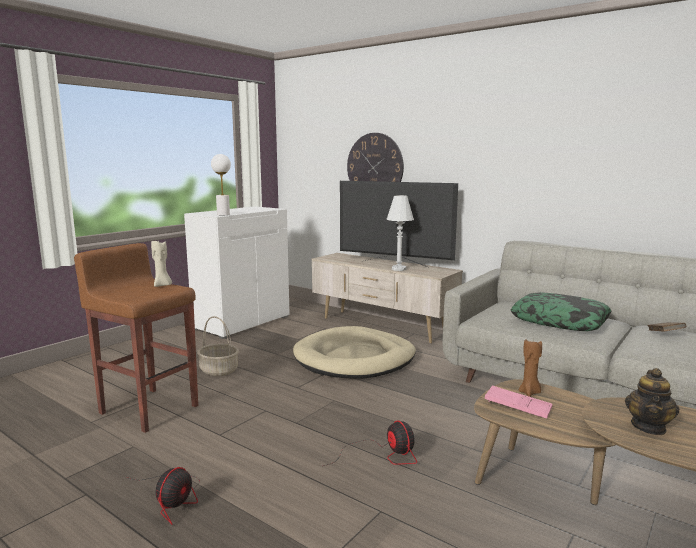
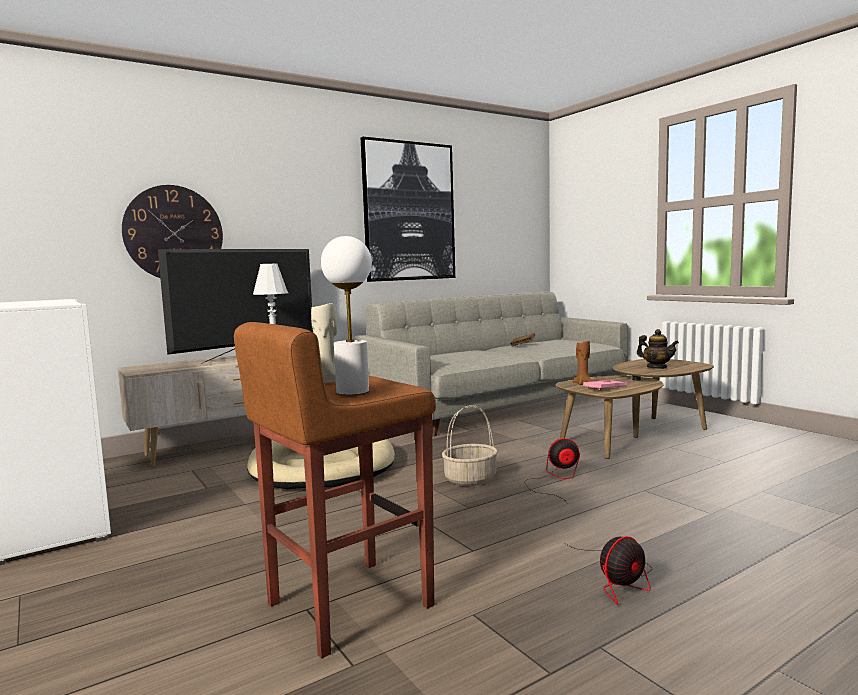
camera: 70 degrees left, 5 degrees down
fan [127,467,200,525] -> fan turned 105 degrees clockwise [564,536,652,605]
basket [197,316,239,376] -> basket moved to [442,405,498,486]
white table lamp [211,154,231,215] -> white table lamp moved to [321,236,372,395]
pillow [511,292,612,331] -> none
none -> picture [361,137,455,282]

